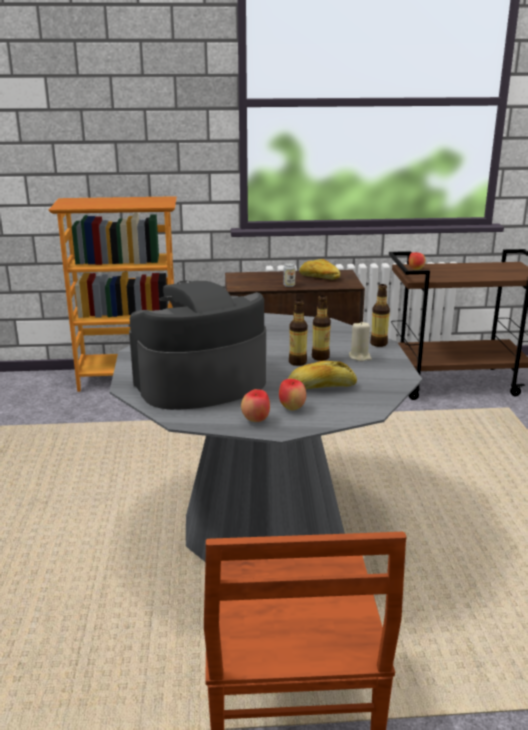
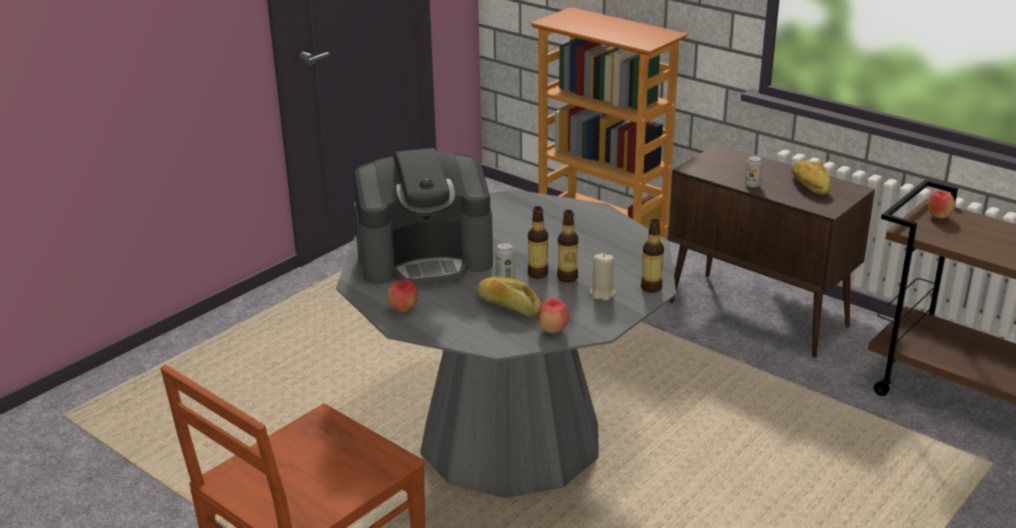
camera: 45 degrees right, 5 degrees up
coffee machine [129,281,266,410] -> coffee machine turned 150 degrees clockwise [354,148,493,286]
apple [279,379,306,410] -> apple moved to [538,298,569,333]
none -> can [495,242,515,278]

